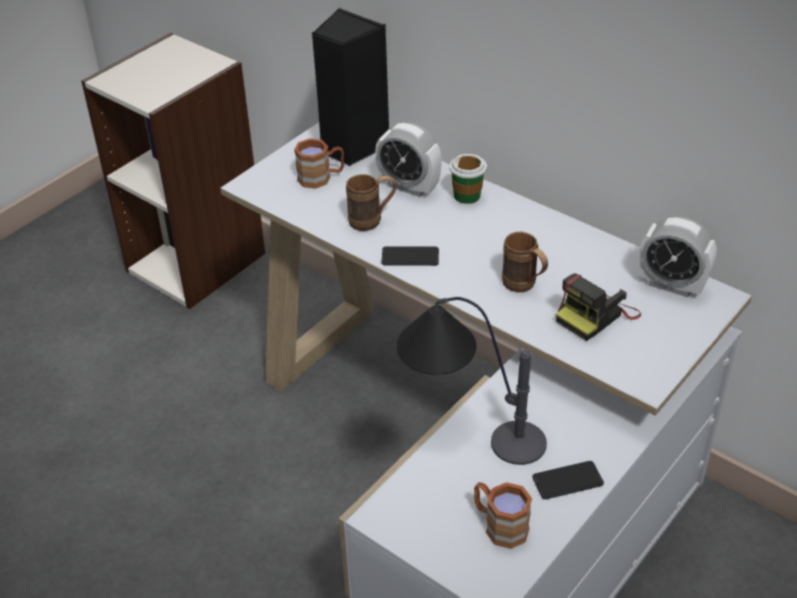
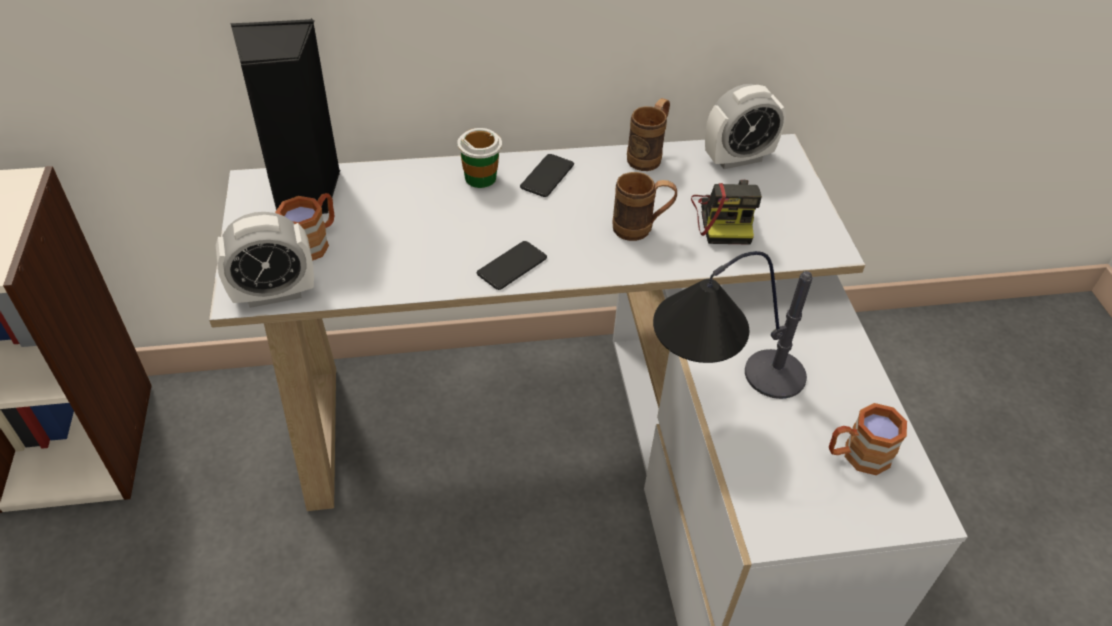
camera: 50 degrees left, 5 degrees up
brown mug [346,174,396,231] -> brown mug moved to [627,98,670,171]
alarm clock [375,123,442,197] -> alarm clock moved to [216,212,314,308]
phone [532,461,604,499] -> phone moved to [520,154,574,197]

